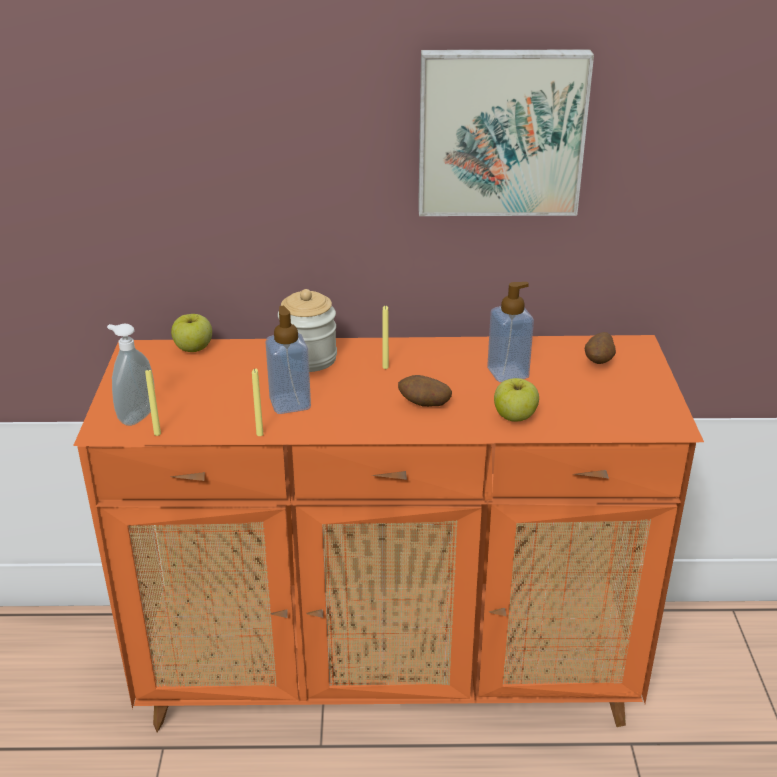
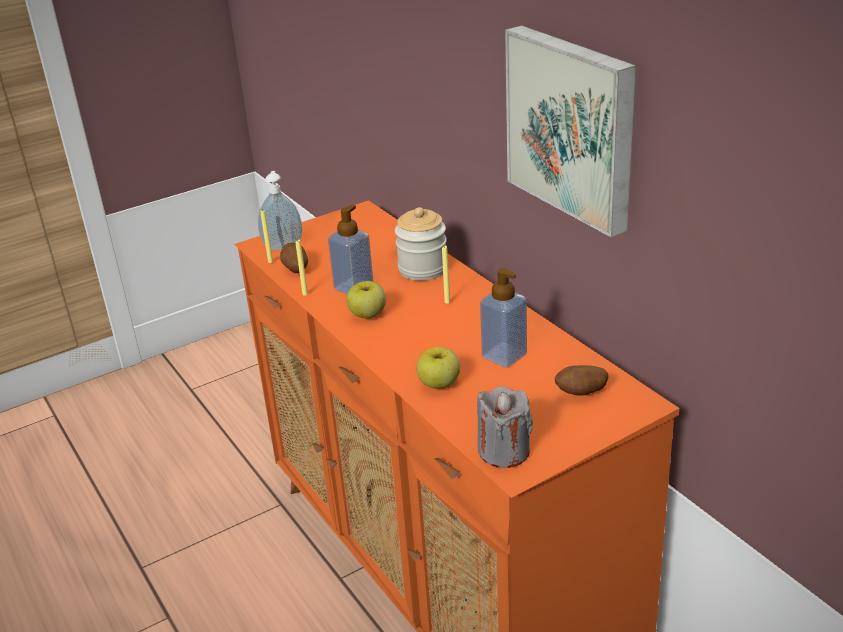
camera: 60 degrees right, 0 degrees up
apple [171,314,212,352] -> apple moved to [346,281,386,319]
potato [398,375,452,407] -> potato moved to [280,242,308,273]
none -> grey candle [477,386,533,468]

